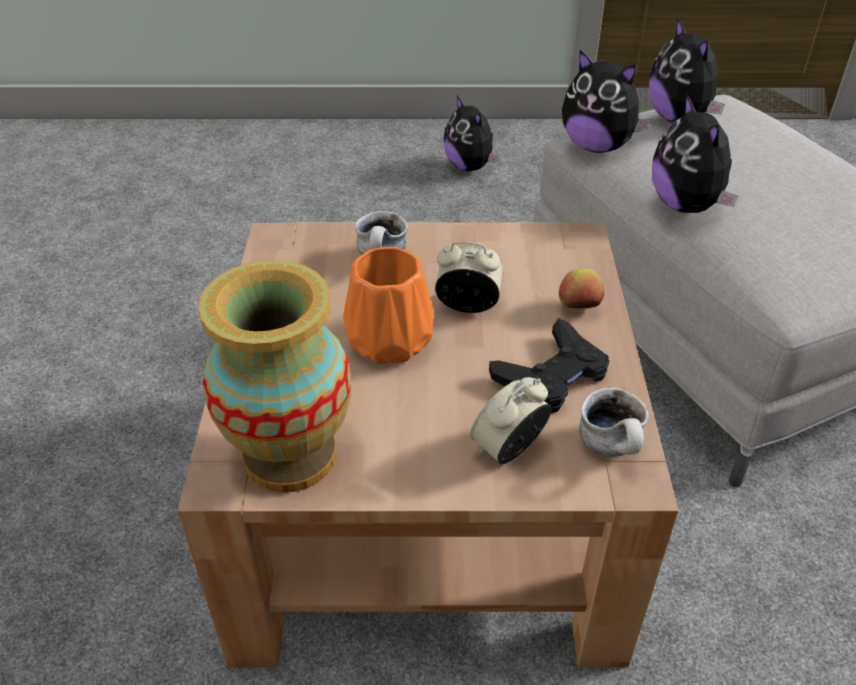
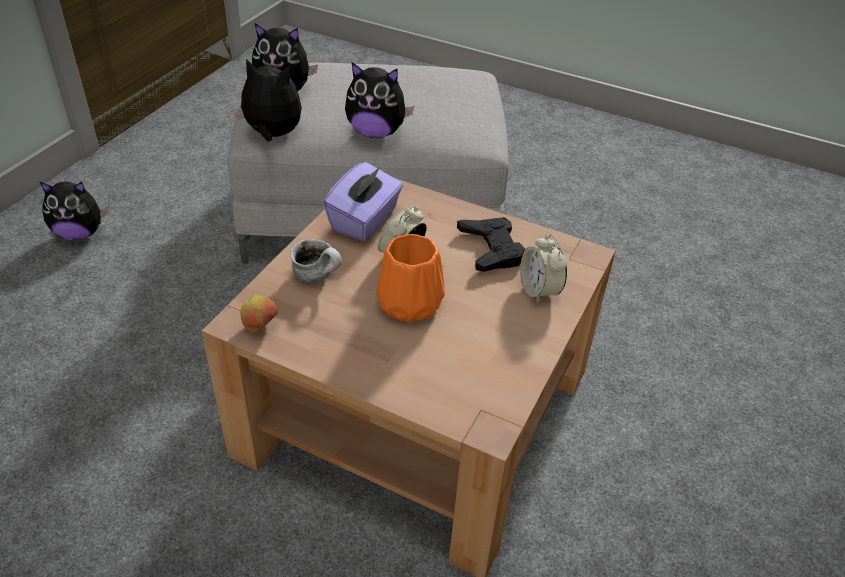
camera: 65 degrees left, 0 degrees up
vase [198,260,351,493] -> none
apple [559,268,604,308] -> apple moved to [240,295,278,332]
plush toy [562,50,651,153] -> plush toy turned 135 degrees counterclockwise [231,59,302,142]
mug [579,387,649,457] -> none
none -> purple tissue box [323,162,403,241]

